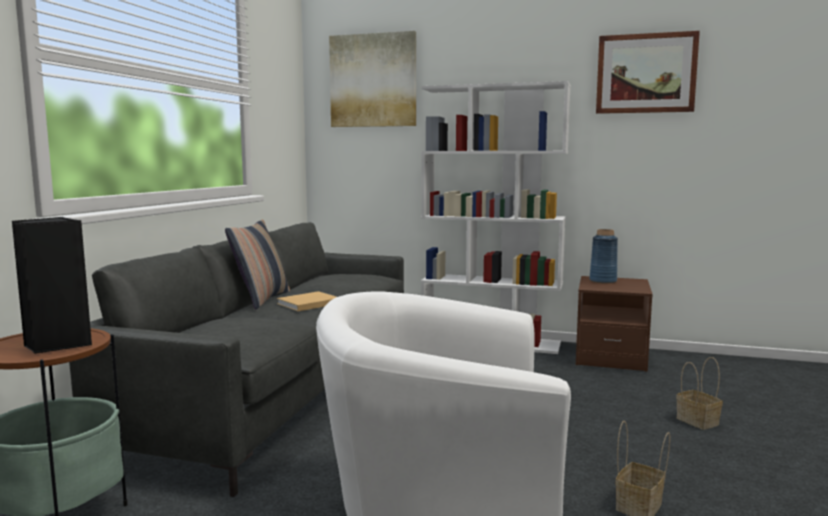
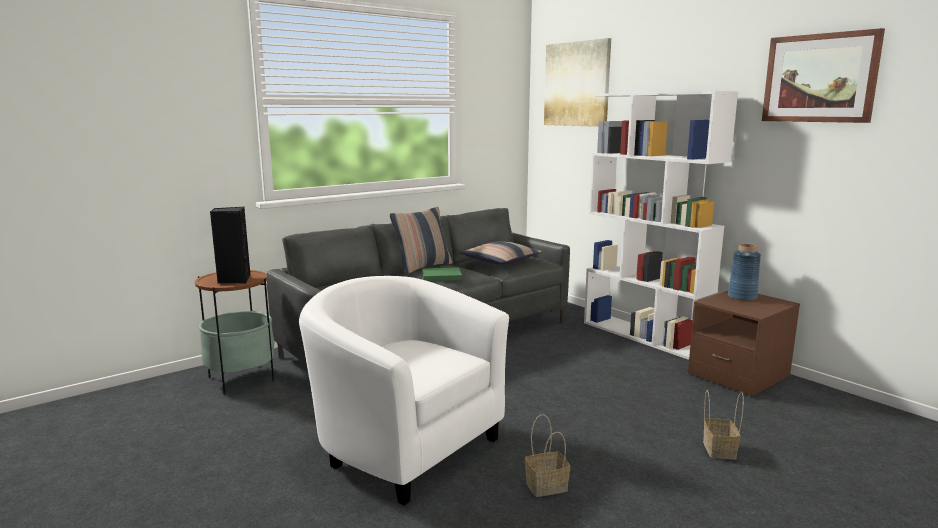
camera: 35 degrees right, 5 degrees up
beige book [277,291,336,311] -> green book [422,267,462,281]
none -> pillow [459,241,542,264]

